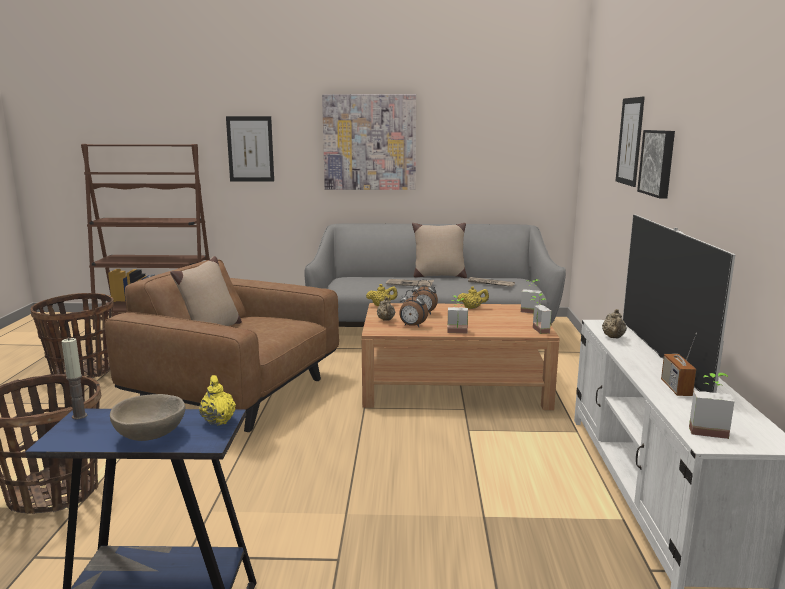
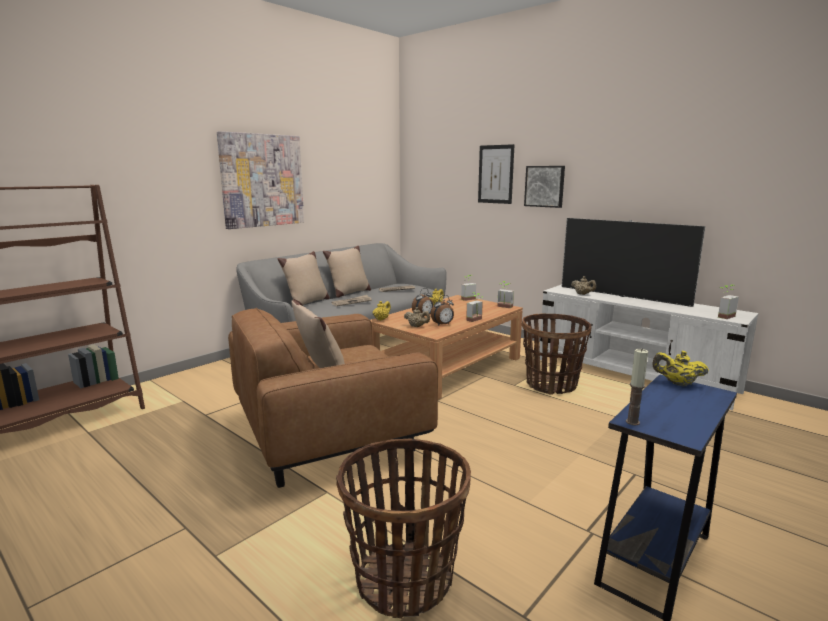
camera: 50 degrees left, 0 degrees up
basket [30,293,114,378] -> basket moved to [522,314,592,395]
beige bowl [110,394,186,441] -> none
picture [226,116,274,182] -> none
radio [661,333,697,396] -> none
none -> beige pillow [278,251,330,306]

